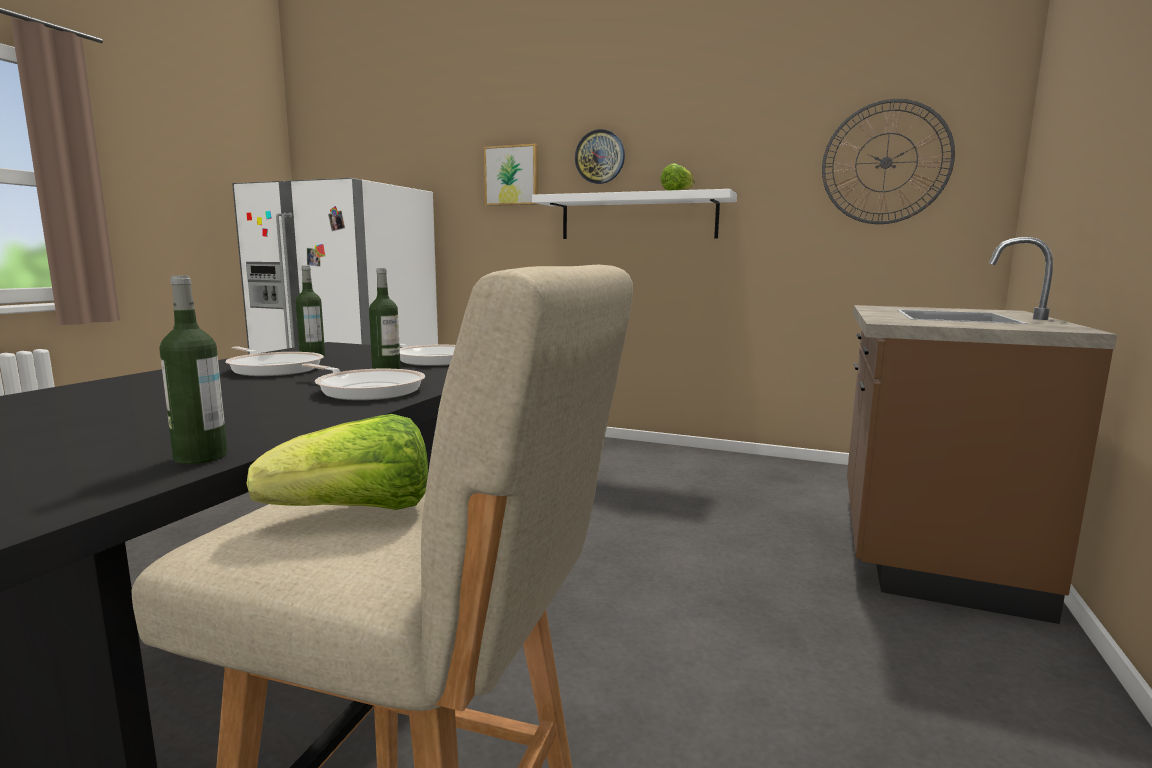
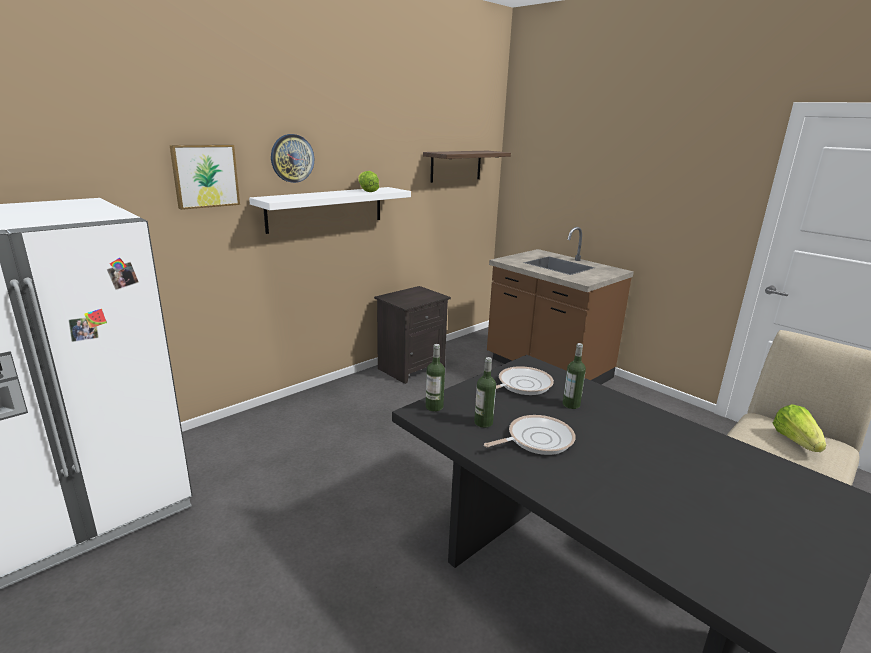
camera: 65 degrees left, 10 degrees up
bottle [160,275,228,464] -> bottle moved to [426,344,445,412]
frying pan [302,363,425,400] -> none
wall clock [822,99,955,224] -> shelf [423,151,511,183]
none -> black nightstand [374,286,451,384]

